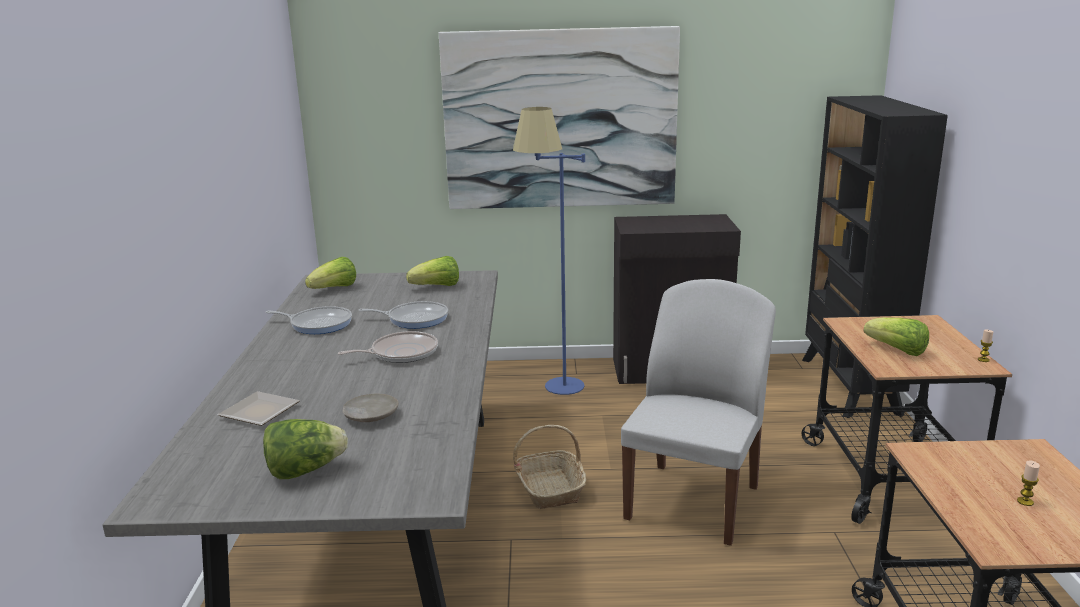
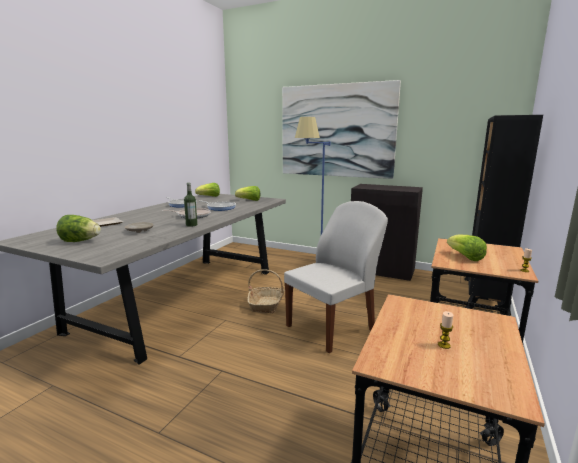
camera: 25 degrees right, 5 degrees down
none -> bottle [184,183,197,227]

